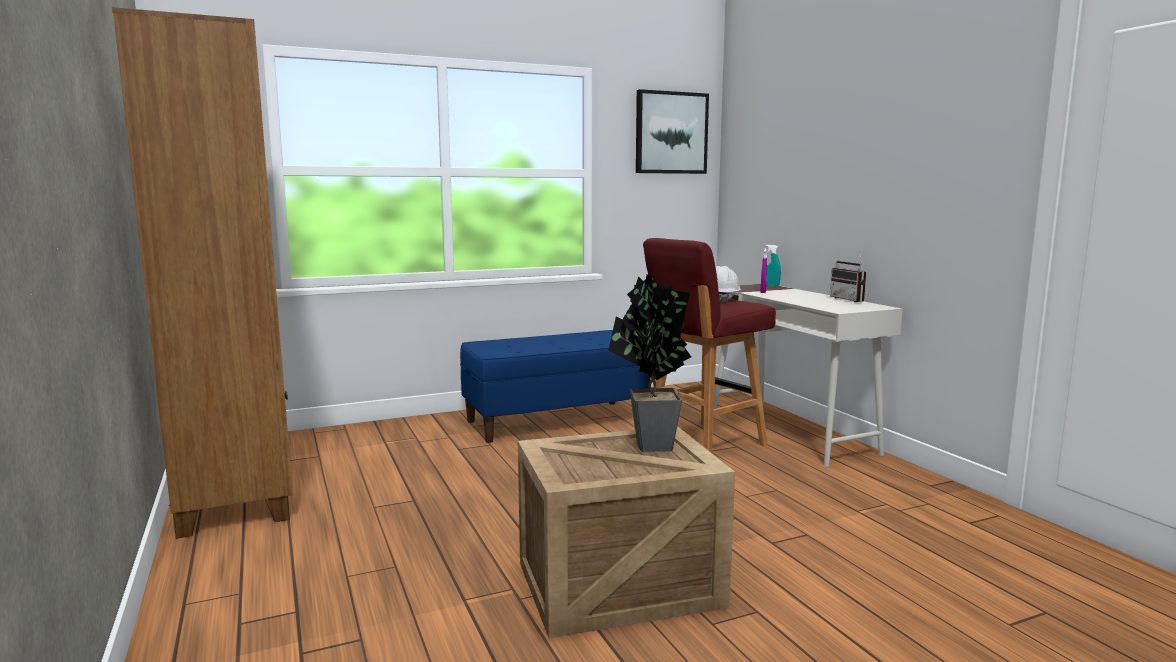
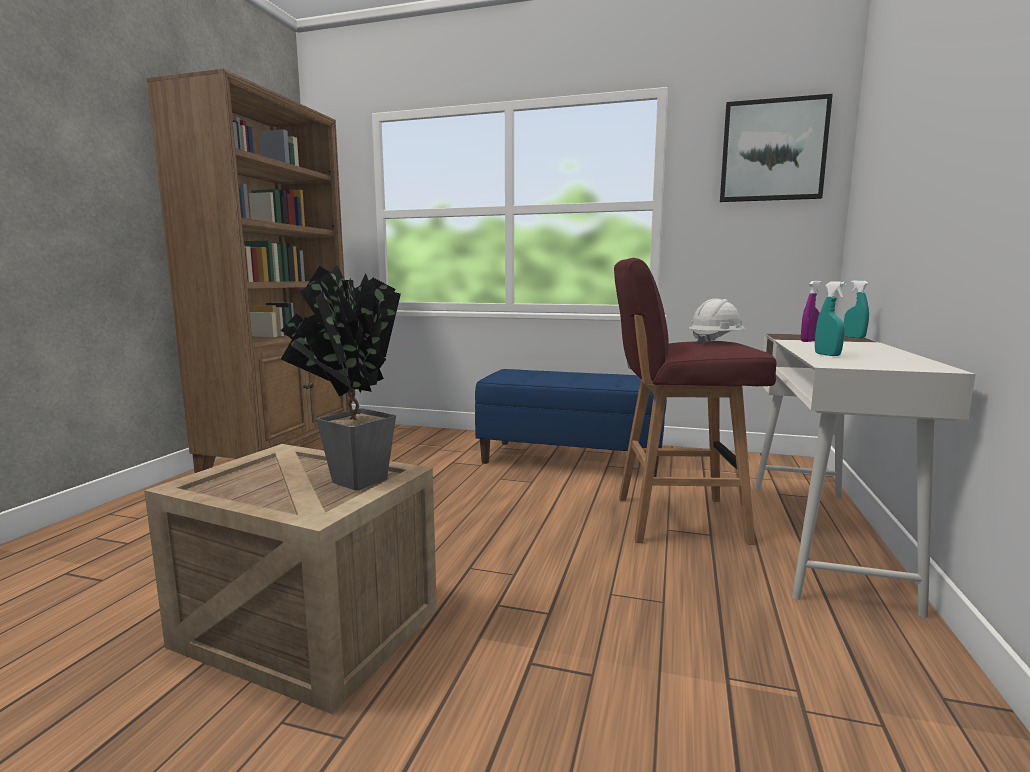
camera: 40 degrees right, 0 degrees up
radio [830,251,866,302] -> none
none -> turquoise spray bottle [815,281,846,356]

